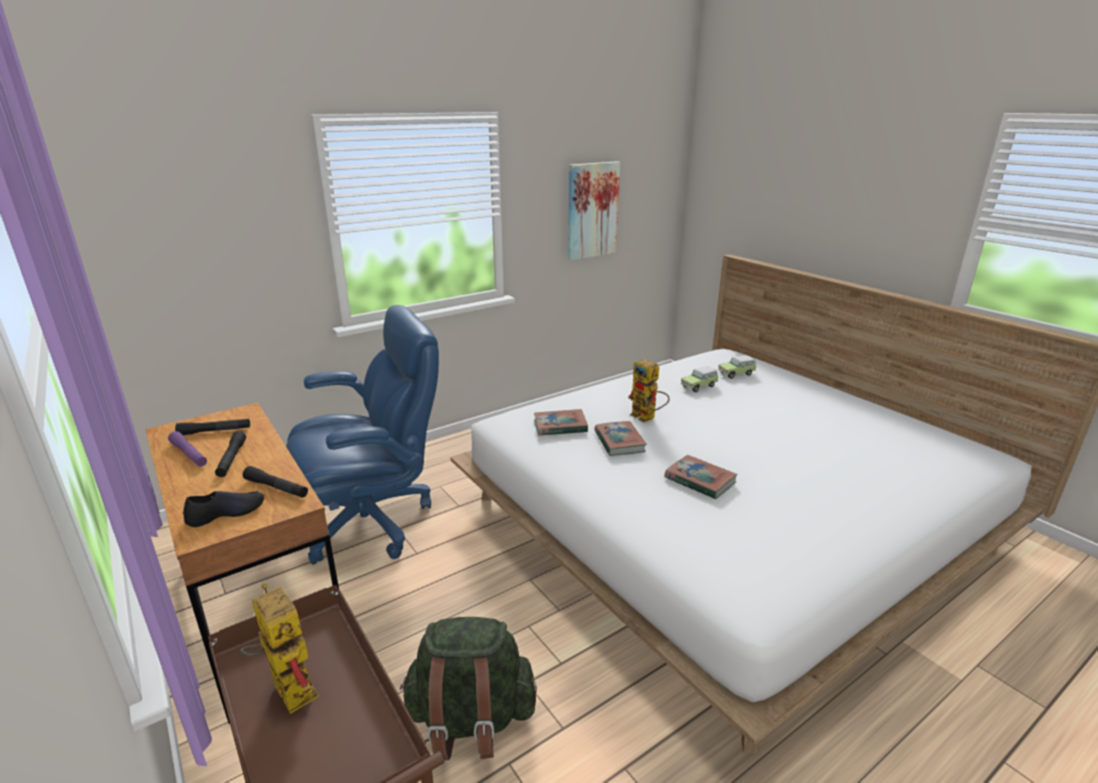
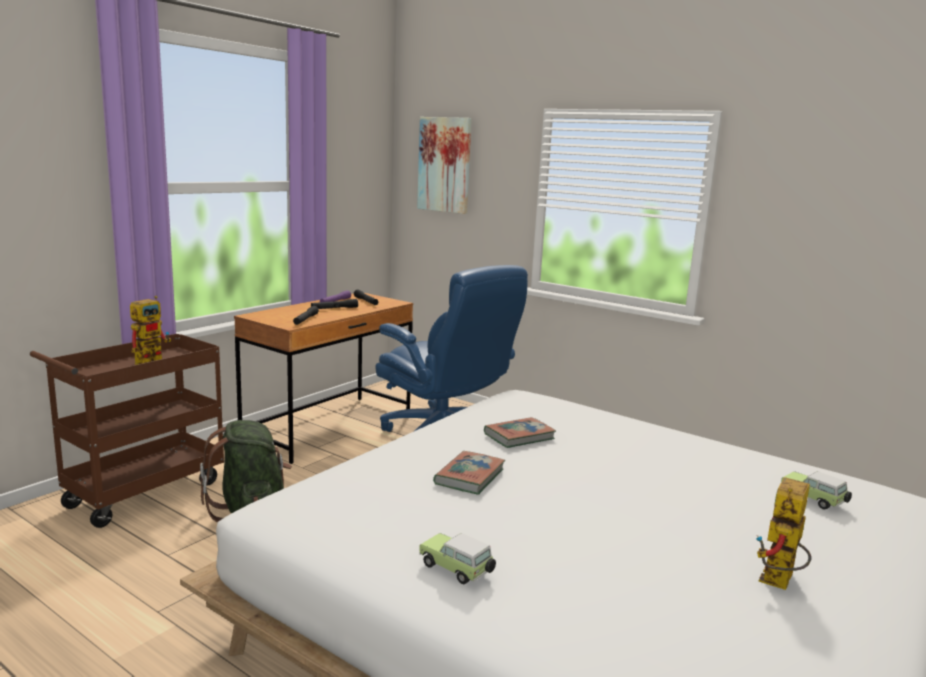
camera: 70 degrees right, 10 degrees down
black shoe [183,491,264,527] -> none
book [534,409,588,436] -> none
picture [568,161,620,260] -> picture moved to [417,117,472,214]
toy robot [628,359,670,422] -> toy robot moved to [756,477,811,590]
toy car [681,366,719,392] -> toy car moved to [419,533,496,584]

